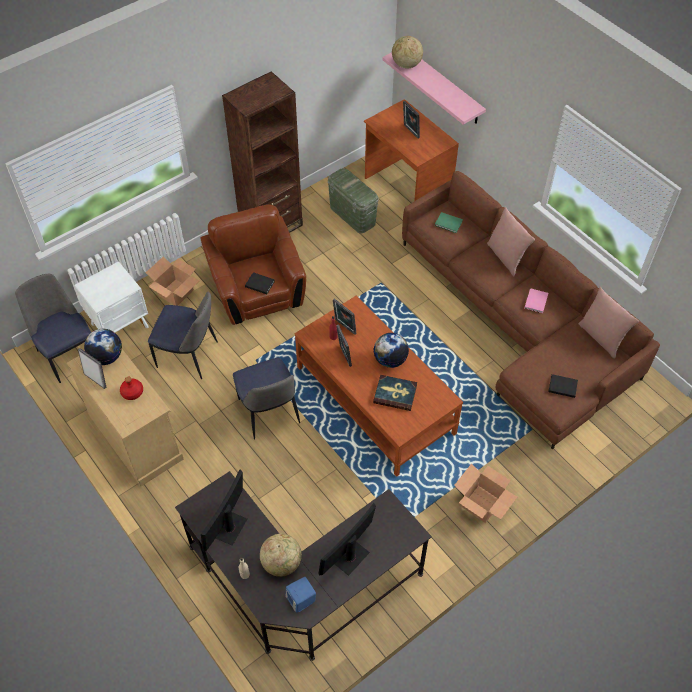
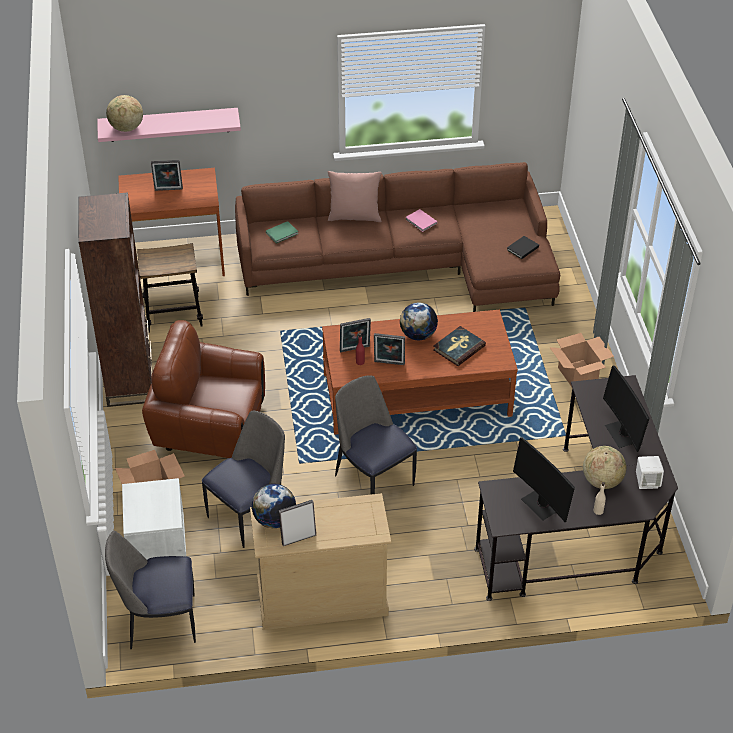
camera: 60 degrees left, 10 degrees down
red bottle [120,377,143,400] -> none
chair [233,357,300,440] -> chair turned 135 degrees counterclockwise [335,375,417,494]
black book [245,272,275,294] -> none
blue speaker [286,577,316,613] -> white speaker [636,456,664,489]
green storage box [328,168,379,234] -> stool [137,243,203,333]
pink pillow [578,287,639,359] -> none

